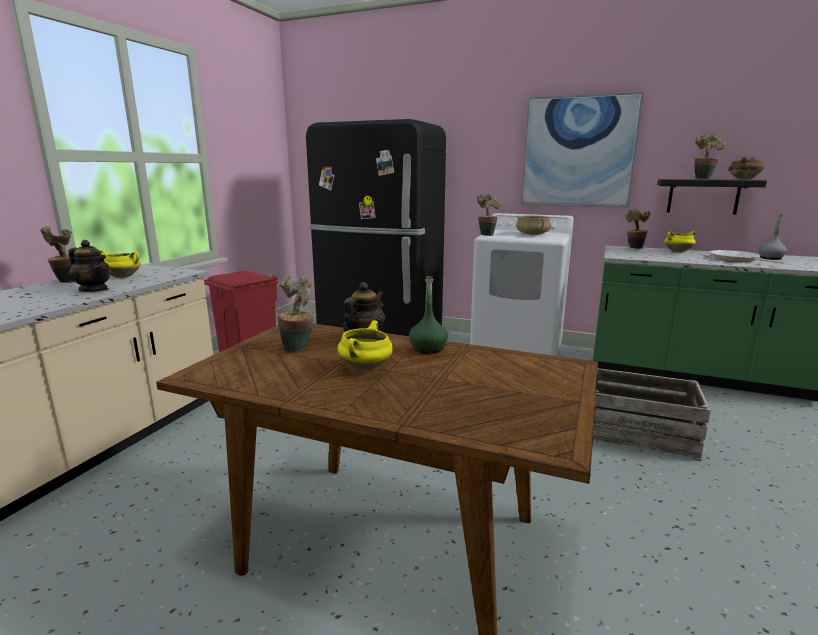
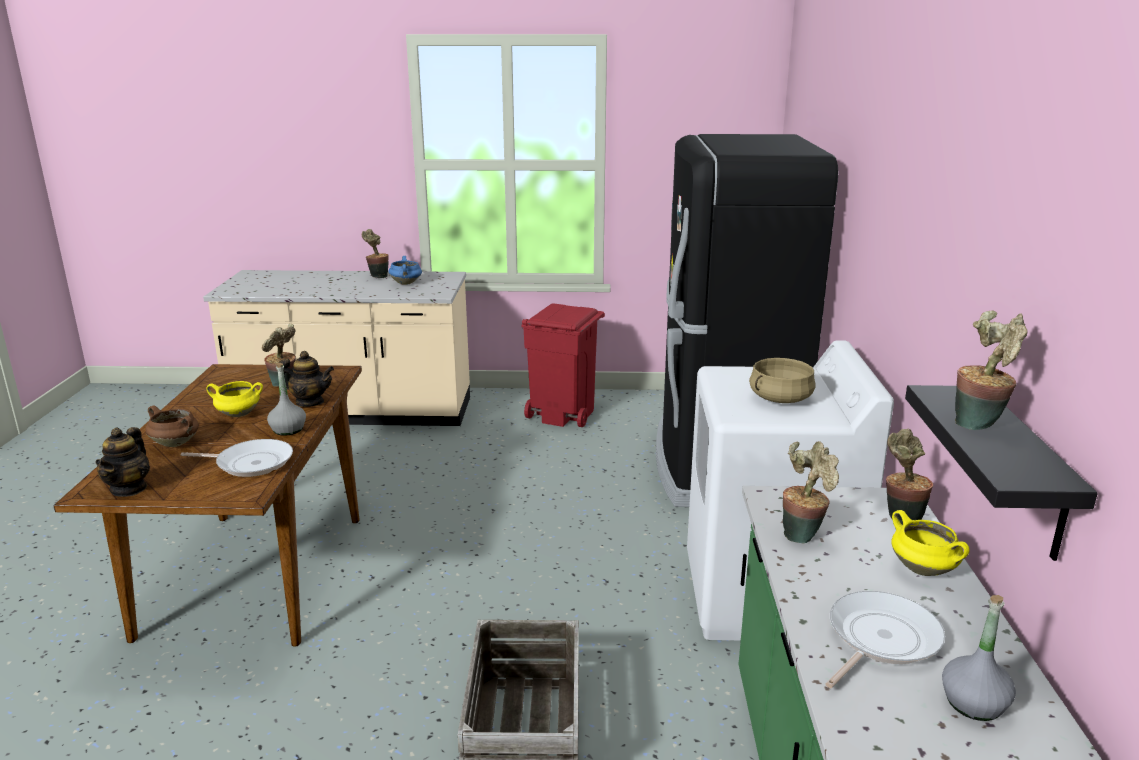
camera: 70 degrees right, 5 degrees up
teapot [68,240,111,292] -> teapot moved to [95,427,150,497]
yellow cooking pot [100,250,141,278] -> blue cooking pot [389,256,422,285]
green bottle [409,276,448,354] -> grey bottle [267,363,306,436]
potted plant [477,194,501,236] -> potted plant moved to [783,441,839,543]
picture [521,92,644,208] -> none
brown cooking pot [729,156,764,180] -> brown cooking pot moved to [146,405,199,447]
none -> frying pan [180,439,293,477]

